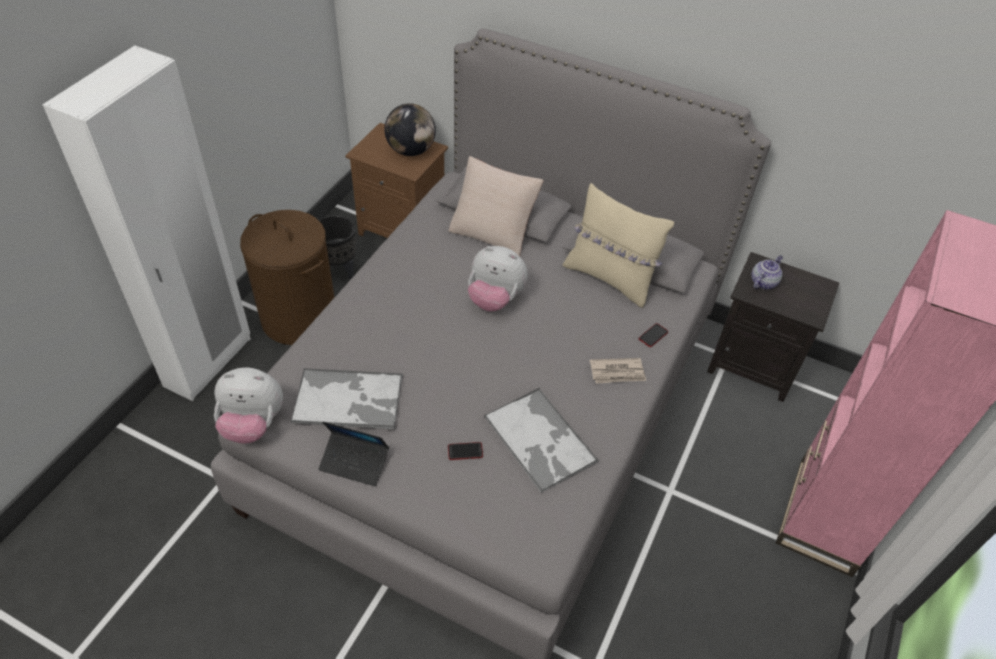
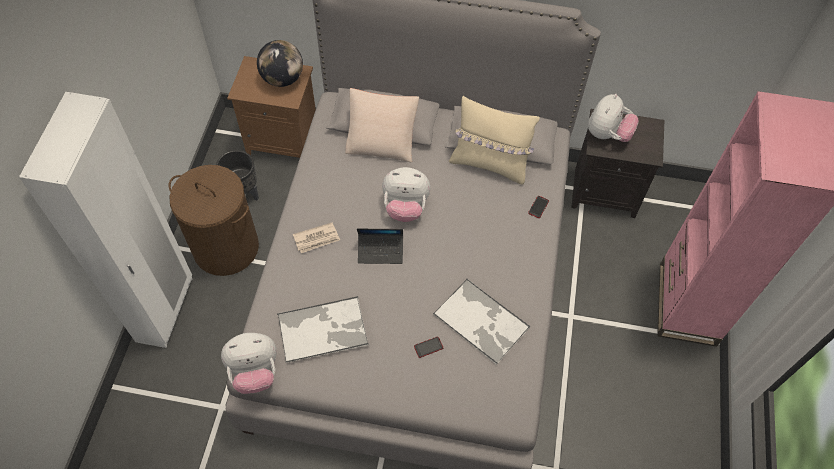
camera: 15 degrees left, 10 degrees up
laptop [318,421,389,486] -> laptop moved to [357,229,403,264]
newspaper [590,358,646,384] -> newspaper moved to [293,223,340,253]
teapot [751,255,783,290] -> plush toy [588,94,639,142]

